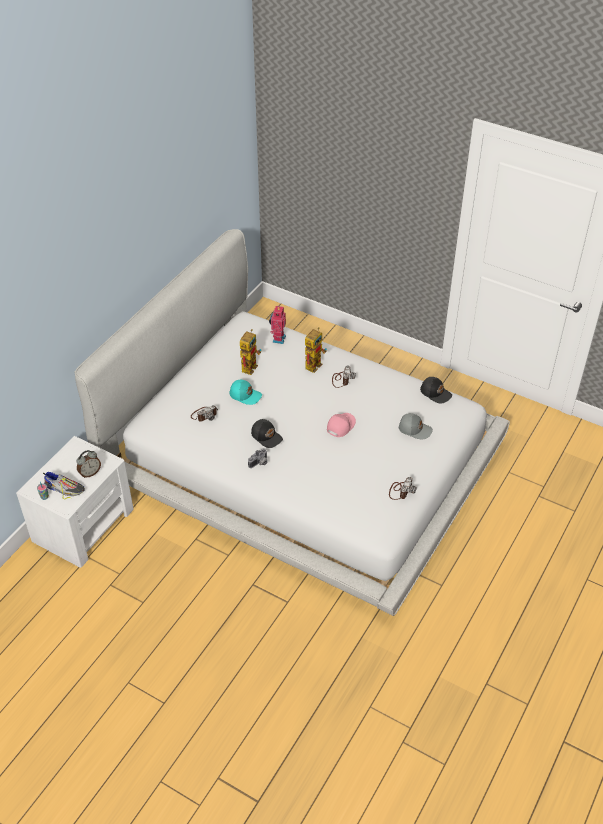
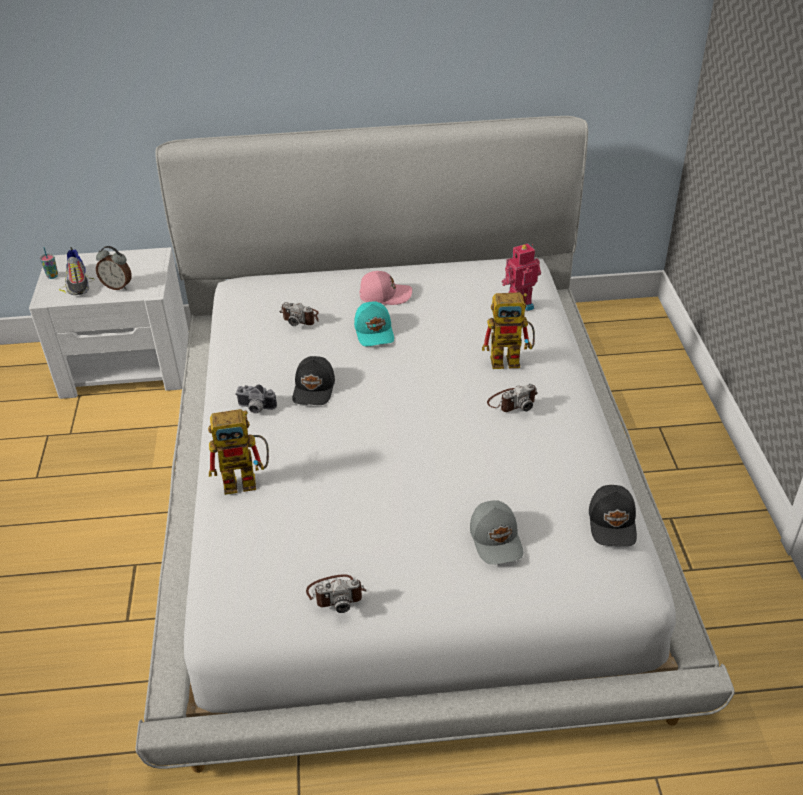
camera: 55 degrees right, 5 degrees down
toy robot [240,329,261,375] -> toy robot moved to [208,409,269,495]
pink cap [327,413,356,437] -> pink cap moved to [359,271,412,305]

